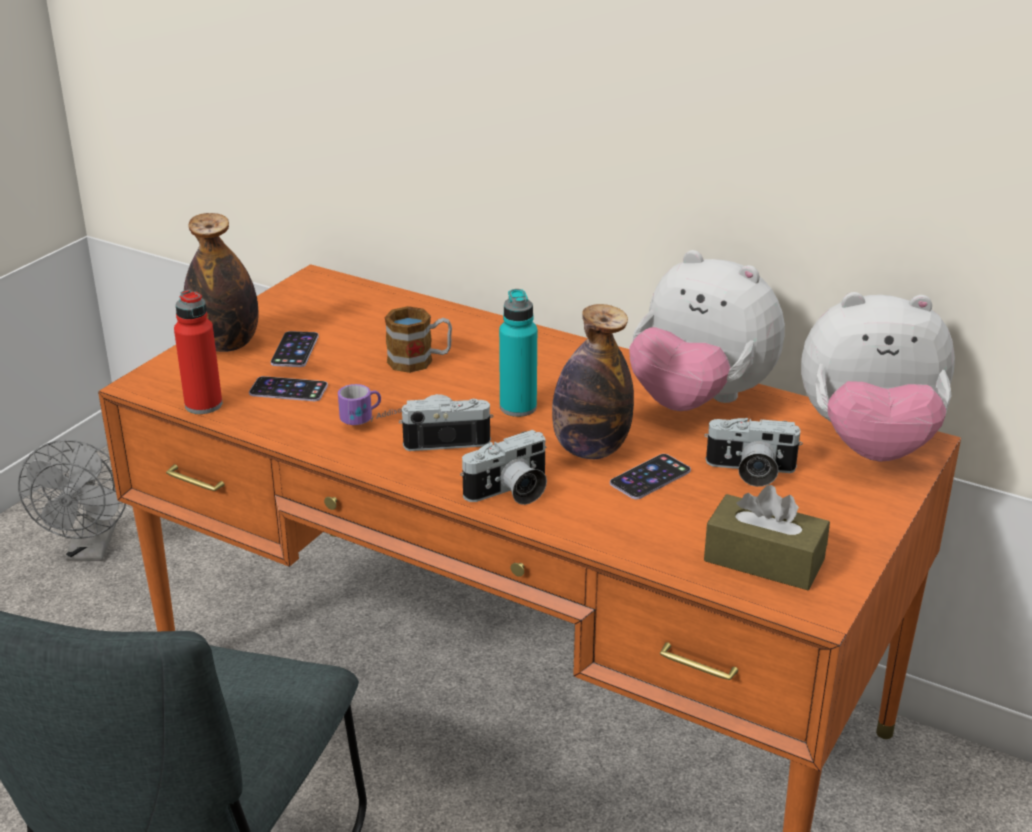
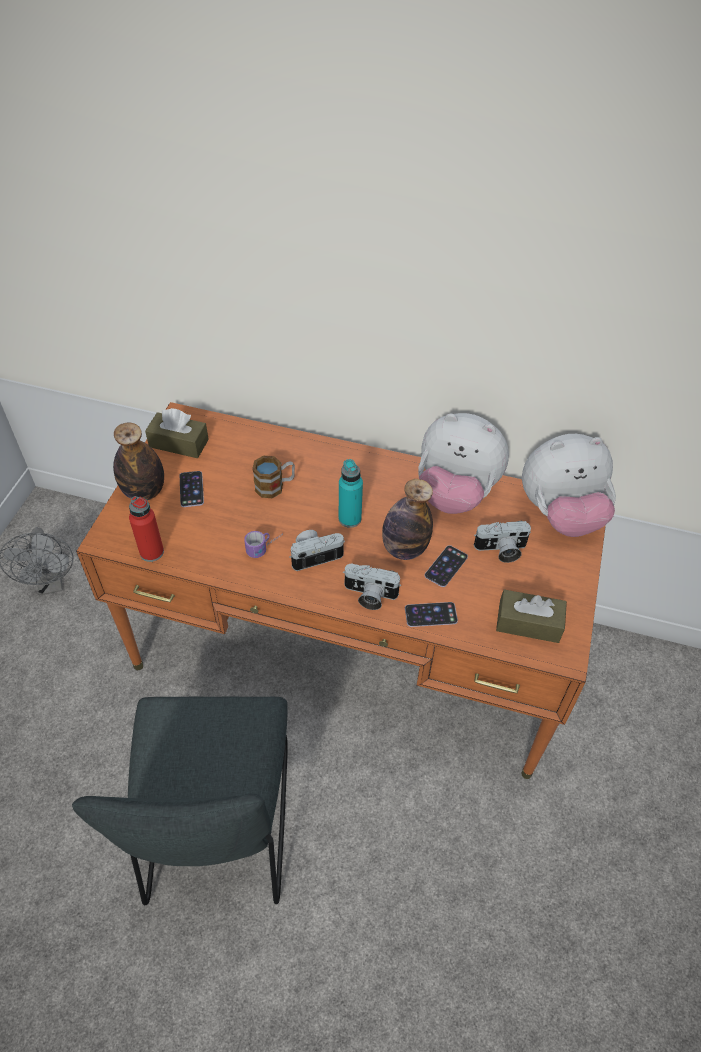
camera: 15 degrees left, 20 degrees up
phone [249,376,328,401] -> phone moved to [405,602,458,627]
camera [460,430,547,505] -> camera turned 60 degrees clockwise [343,563,402,610]
none -> brown tissue box [145,408,209,458]

